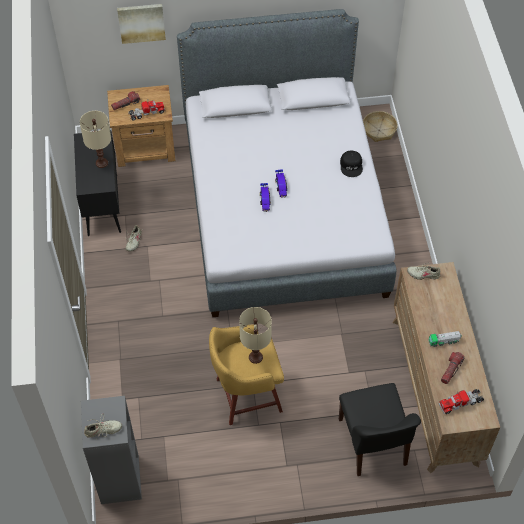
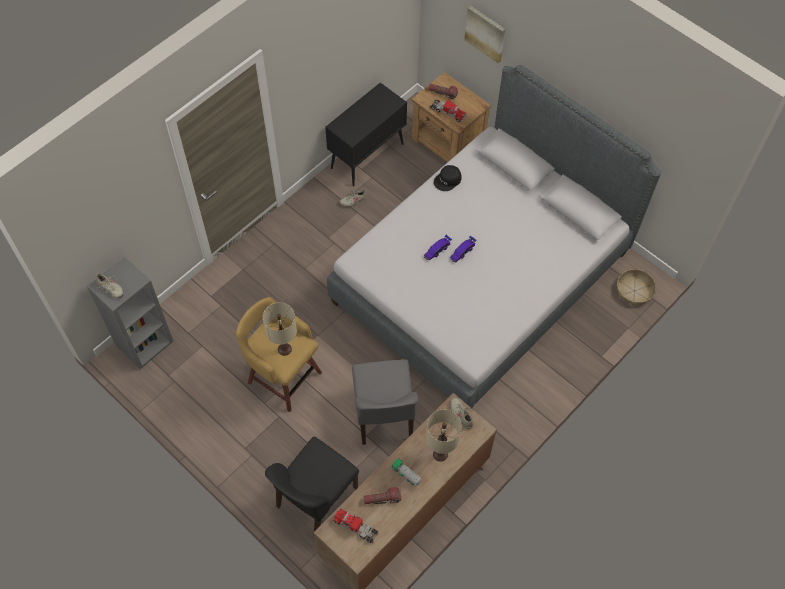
camera: 50 degrees right, 5 degrees up
beige table lamp [80,111,111,168] -> beige table lamp moved to [426,410,462,461]
black cap [340,151,363,177] -> black cap moved to [434,165,462,191]
none -> grey chair [352,359,418,445]

